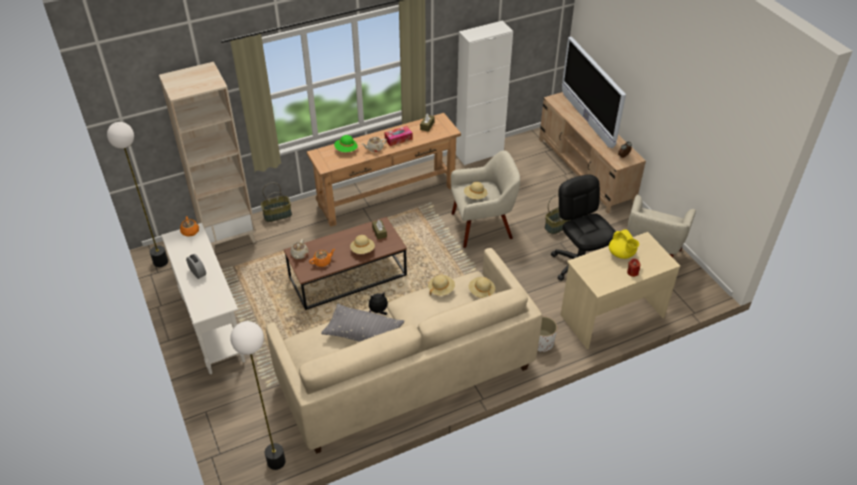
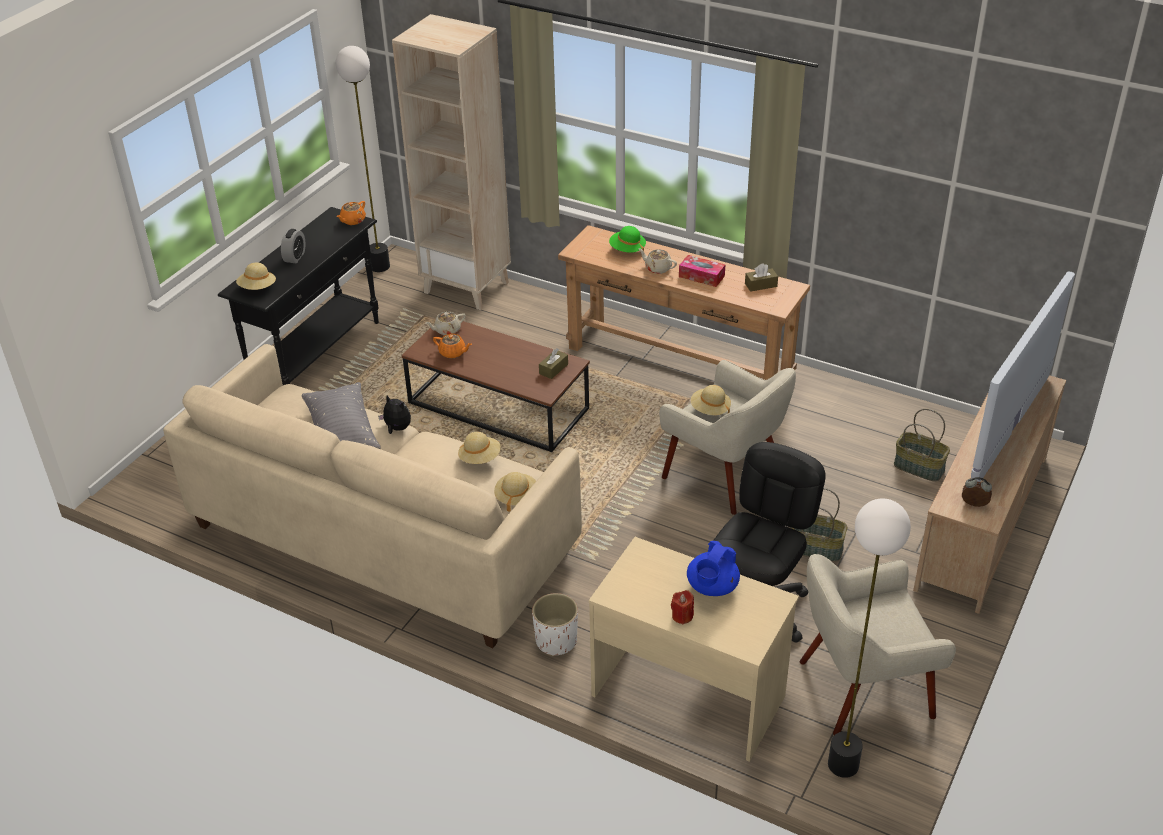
camera: 55 degrees right, 5 degrees down
white console table [161,223,245,374] -> black console table [218,207,379,385]
floor lamp [230,321,286,470] -> floor lamp moved to [828,499,911,778]
basket [261,183,292,222] -> basket moved to [894,409,950,482]
beige hat [350,235,375,254] -> beige hat moved to [236,262,276,290]
white cabinet [456,21,513,165] -> none
yellow teapot [609,230,639,259] -> blue teapot [687,541,740,596]

